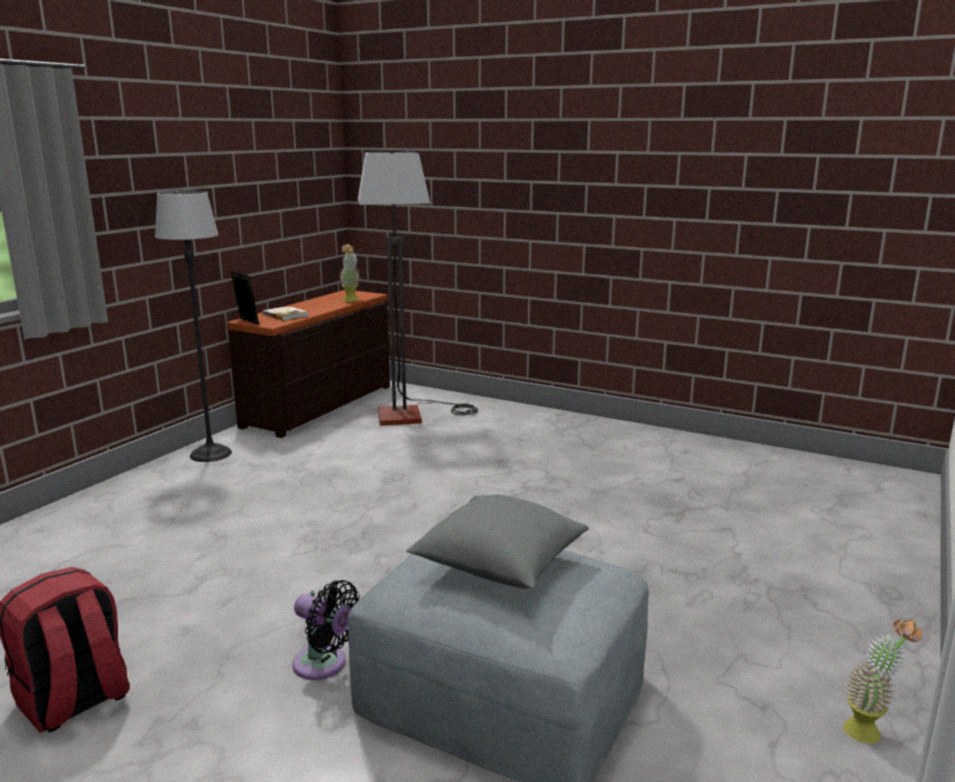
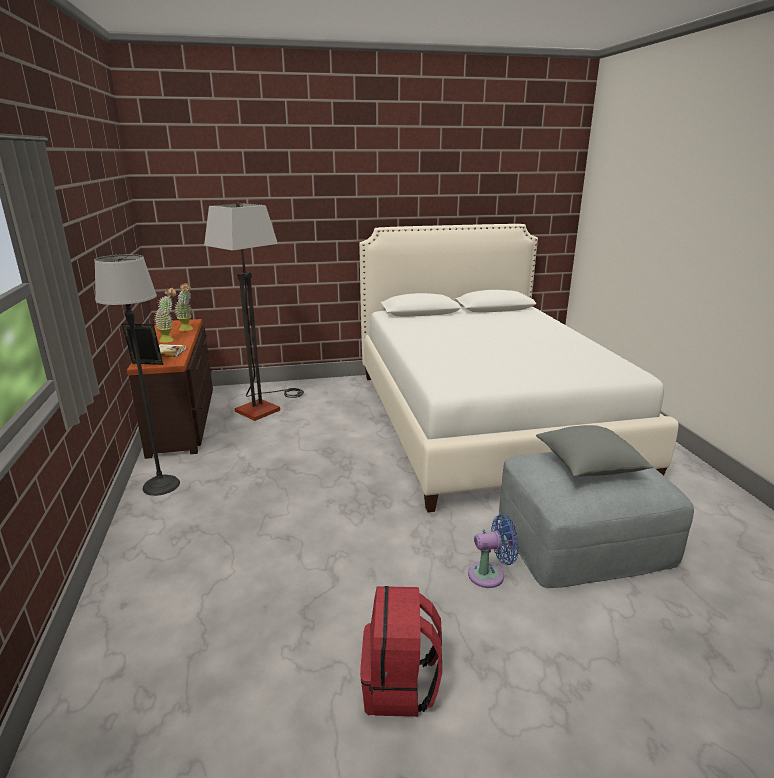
camera: 40 degrees left, 5 degrees up
black fan [293,580,360,680] -> blue fan [468,514,519,588]
potted plant [843,619,922,744] -> potted plant moved to [154,288,176,343]
none -> white bed [359,224,679,512]

